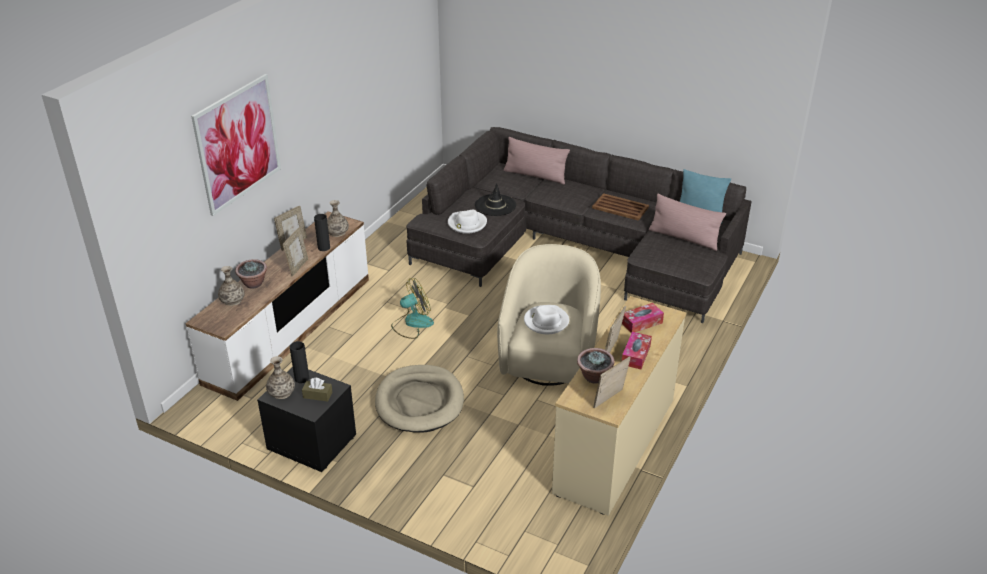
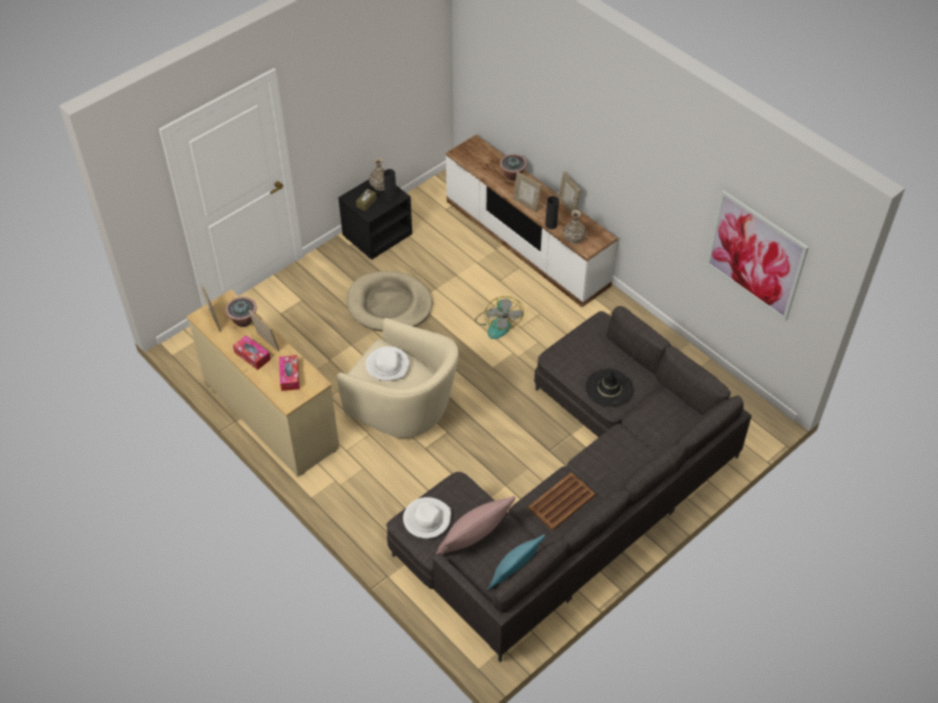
camera: 110 degrees right, 15 degrees up
picture [191,74,281,216] -> picture moved to [706,190,809,321]
vase [218,266,245,306] -> none
white hat [448,210,487,234] -> white hat moved to [403,497,451,538]
pink pillow [504,137,570,184] -> none

